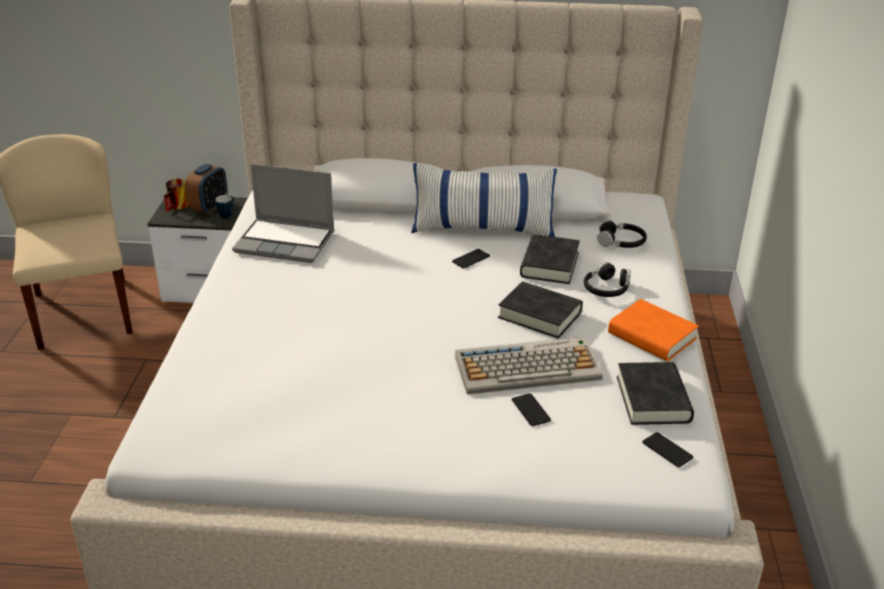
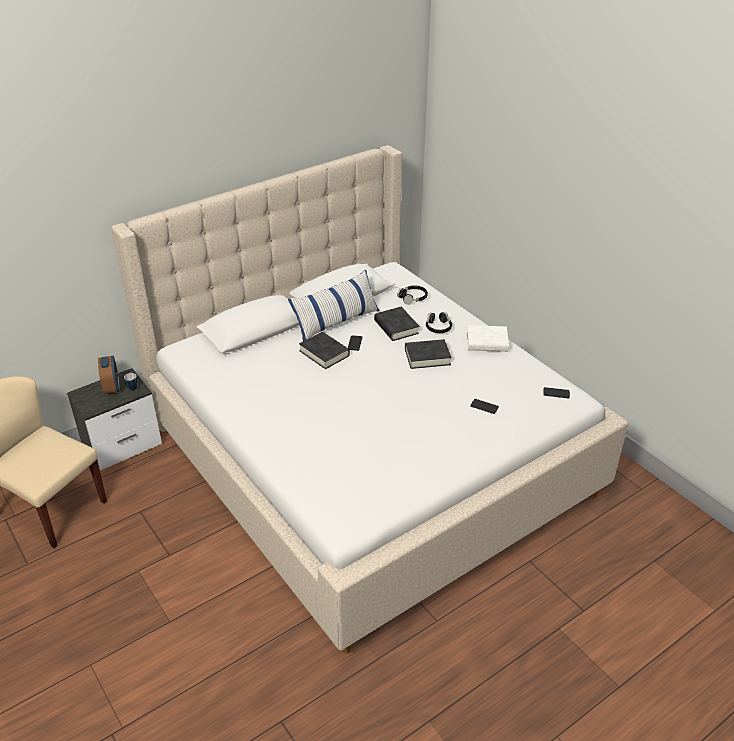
camera: 40 degrees left, 5 degrees up
mug [164,179,188,212] -> none
laptop [232,164,335,263] -> none
keyboard [455,337,603,395] -> none
orange book [608,299,699,361] -> white book [467,325,509,352]
black book [617,362,694,425] -> black book moved to [299,332,350,369]

